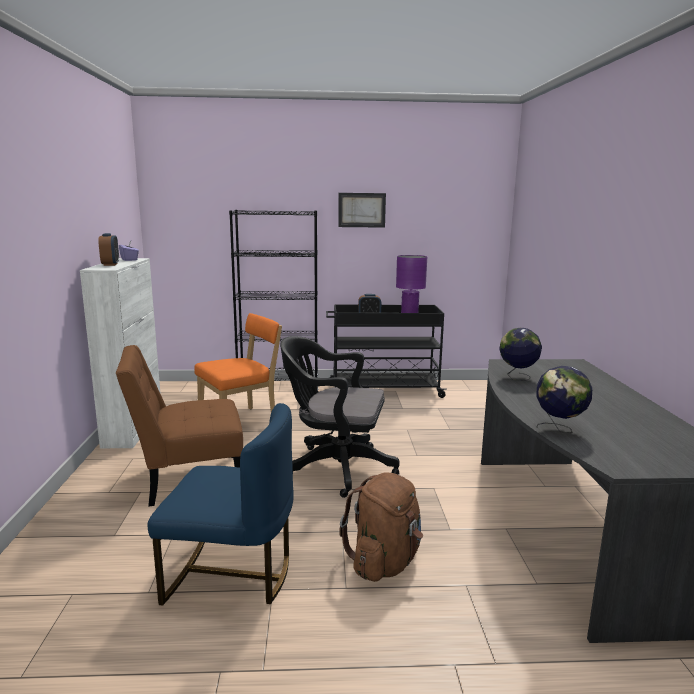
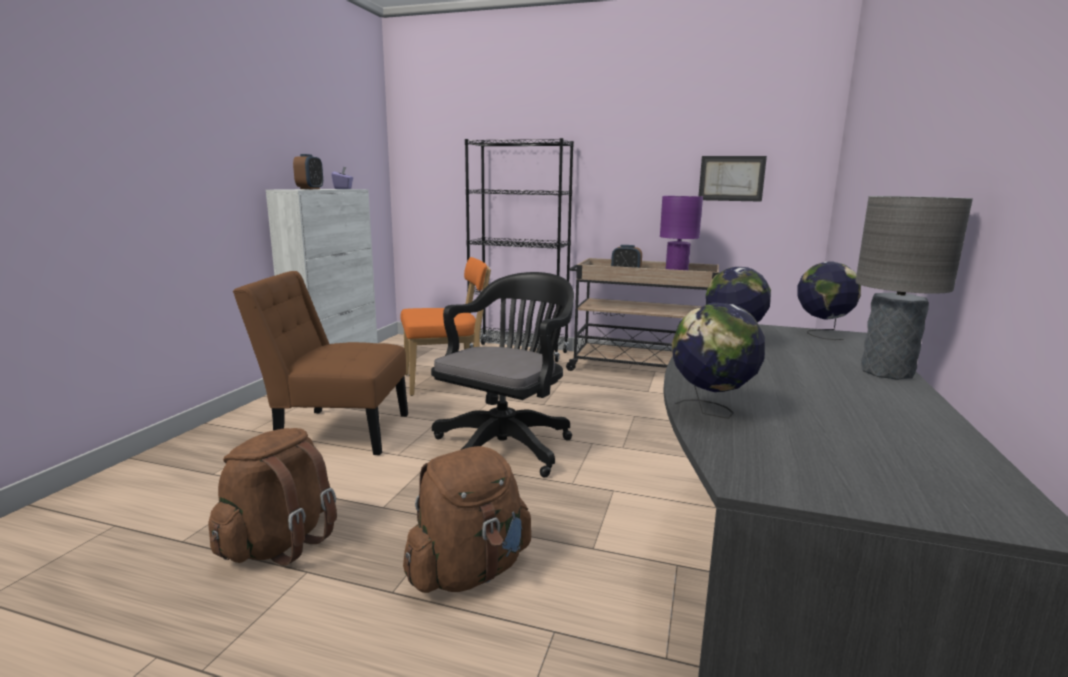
camera: 20 degrees right, 0 degrees up
blue chair [148,403,294,606] -> brown backpack [208,428,337,566]
black office chair [280,336,400,498] -> black office chair turned 90 degrees clockwise [431,272,574,478]
black cart [326,305,447,398] -> beige cart [566,258,719,371]
picture [338,193,386,228] -> picture moved to [699,156,767,202]
none -> globe [798,261,861,340]
none -> grey table lamp [855,196,973,380]

